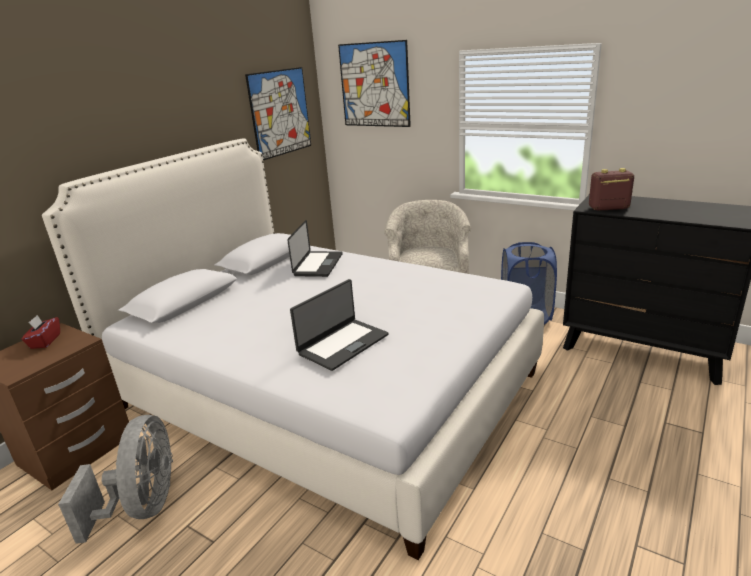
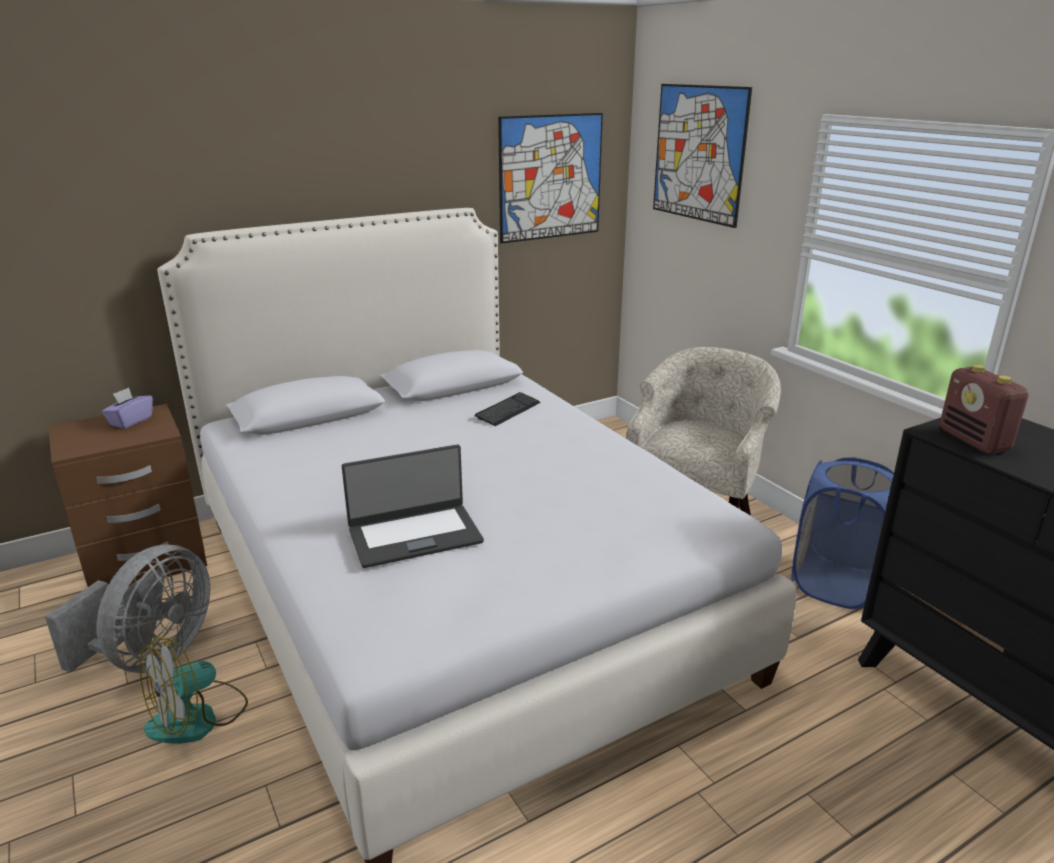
camera: 25 degrees right, 0 degrees up
red tissue box [21,315,60,349] -> purple tissue box [101,387,153,429]
laptop [287,220,343,277] -> keyboard [475,392,540,426]
radio [589,168,634,211] -> radio turned 135 degrees counterclockwise [940,364,1029,454]
none -> fan [140,637,248,744]

